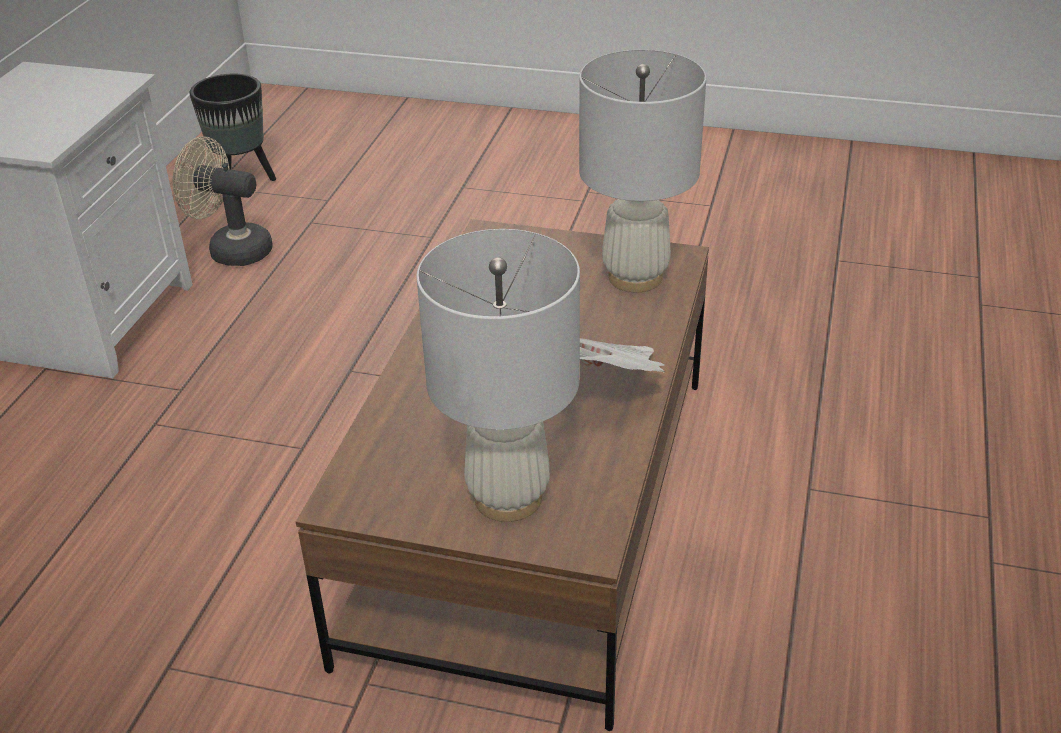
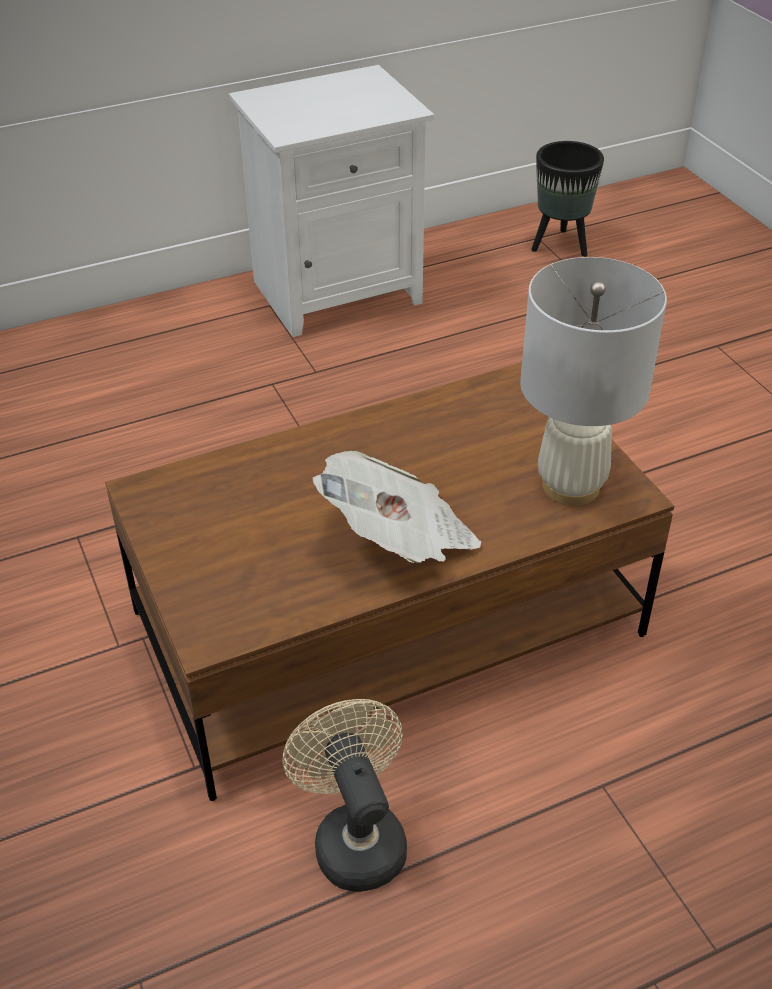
camera: 50 degrees right, 5 degrees up
beige fan [173,136,273,266] -> beige fan moved to [282,699,407,892]
white table lamp [417,229,580,522] -> none

